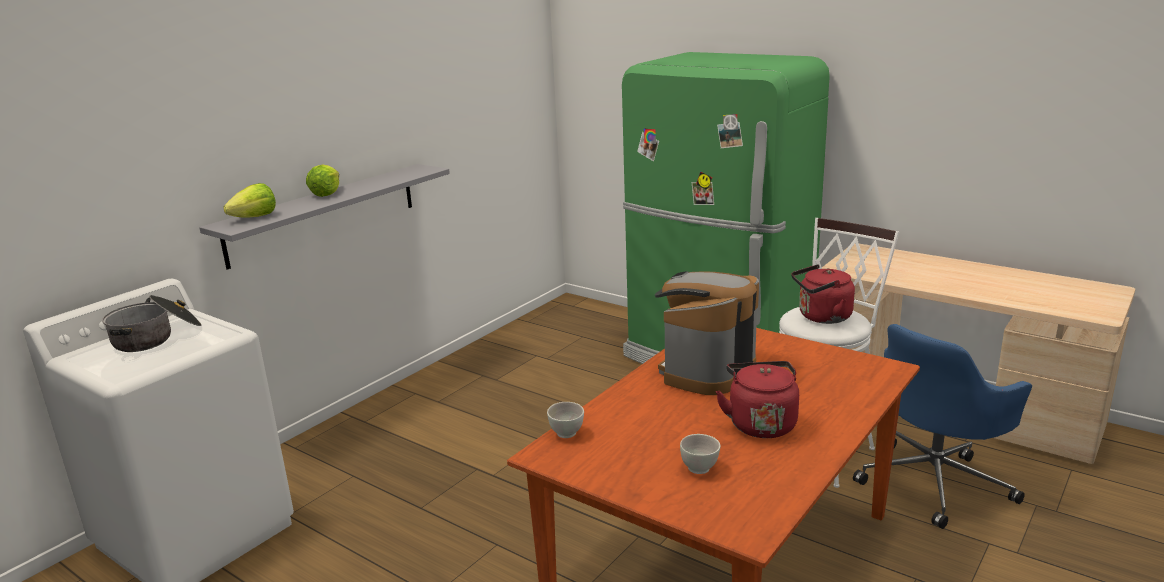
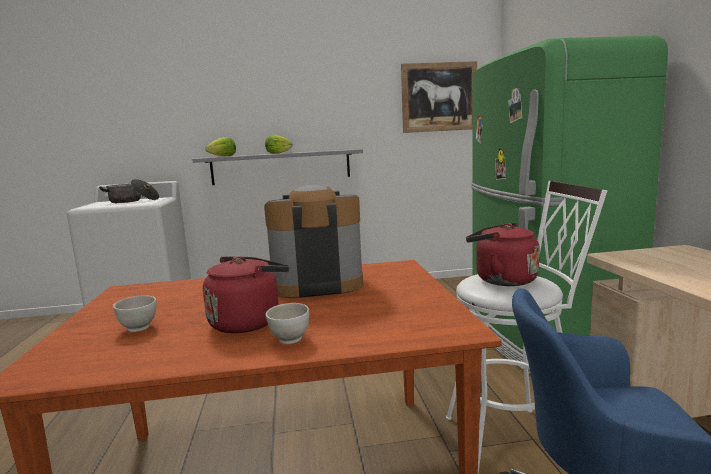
camera: 45 degrees right, 10 degrees down
white bowl [547,402,584,438] -> white bowl moved to [266,303,309,344]
none -> picture [401,61,477,133]

